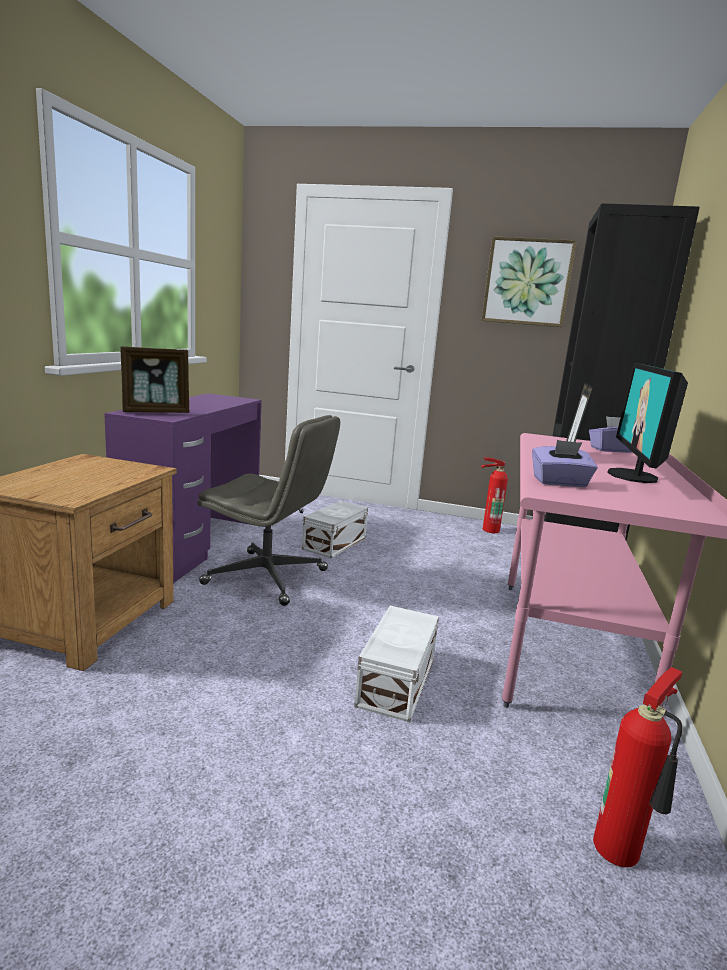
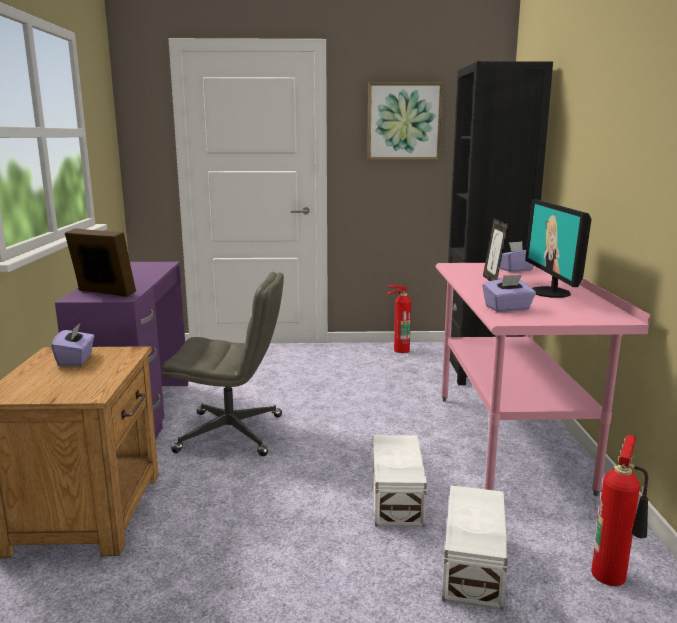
camera: 15 degrees left, 0 degrees up
picture frame [120,346,189,413] -> picture frame turned 120 degrees counterclockwise [65,228,136,297]
white storage box [302,501,368,558] -> white storage box moved to [442,486,508,610]
none -> purple tissue box [51,322,94,367]

